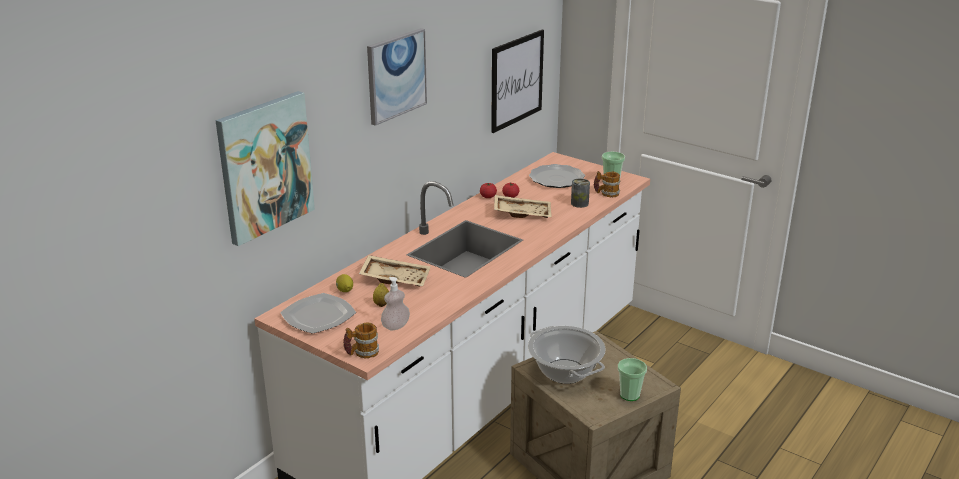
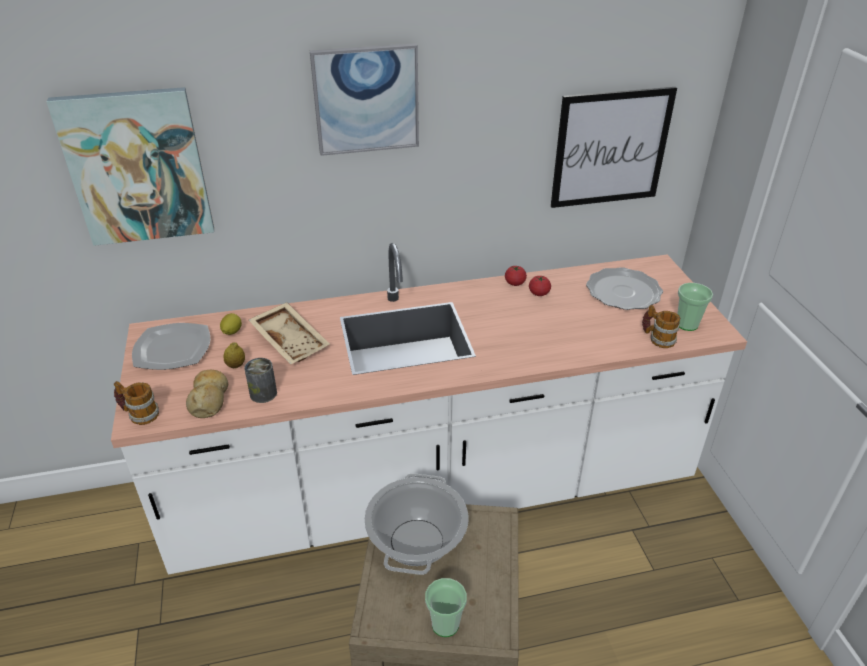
camera: 40 degrees right, 10 degrees up
soap dispenser [381,277,410,330] -> bread [186,370,228,418]
beige tray [494,195,552,218] -> none
can [571,178,590,208] -> can moved to [244,358,277,403]

